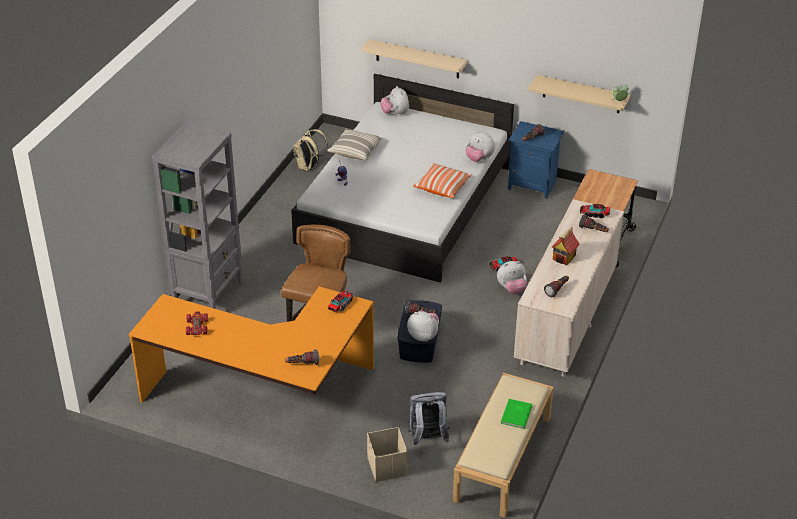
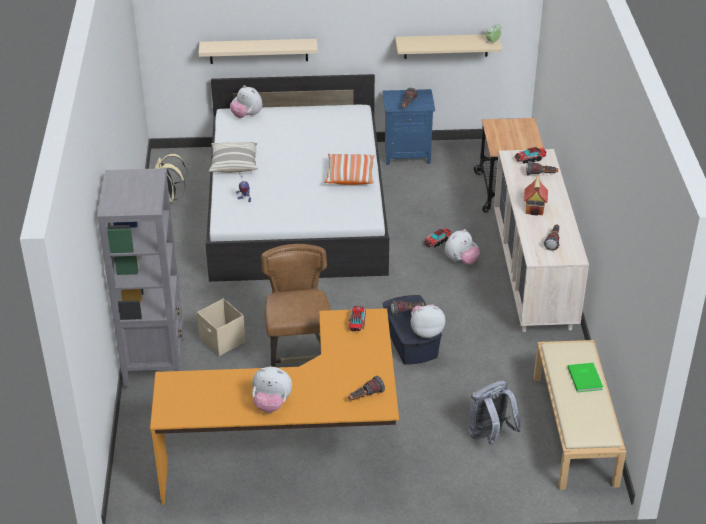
camera: 25 degrees left, 0 degrees up
red toy car [186,311,208,335] -> none
beige storage box [367,427,407,482] -> beige storage box moved to [197,299,245,356]
plush toy [465,130,495,162] -> plush toy moved to [252,367,292,413]

